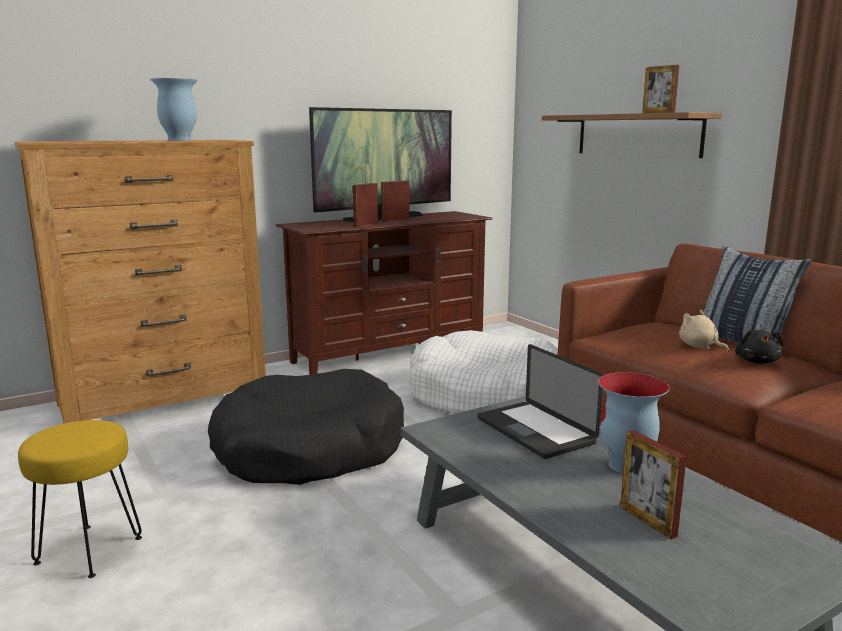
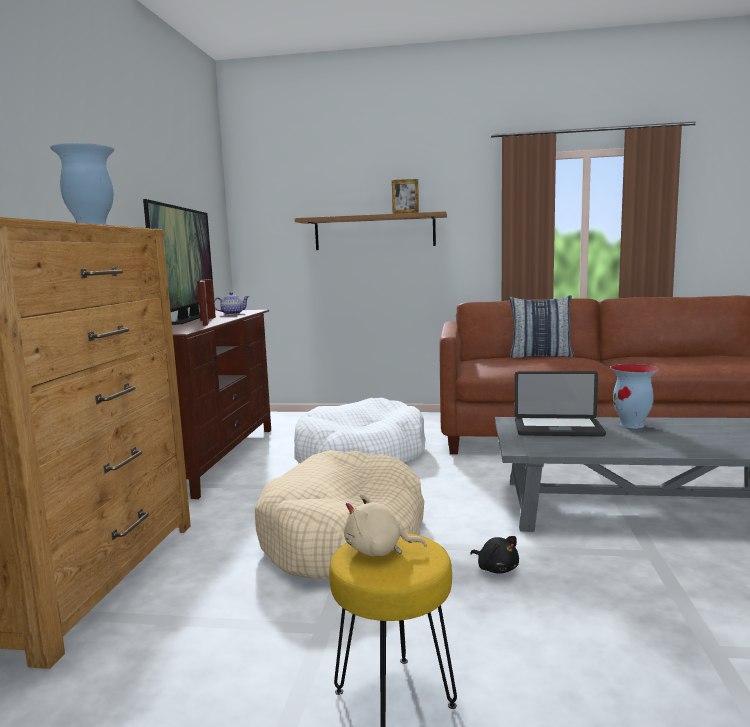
camera: 50 degrees left, 5 degrees down
black dog bed [208,369,404,485] -> beige dog bed [255,450,424,579]
picture frame [620,430,687,539] -> none
beige plush toy [679,310,729,352] -> beige plush toy moved to [344,494,427,556]
black plush toy [735,329,783,364] -> black plush toy moved to [470,536,519,574]
none -> teapot [214,292,249,315]

